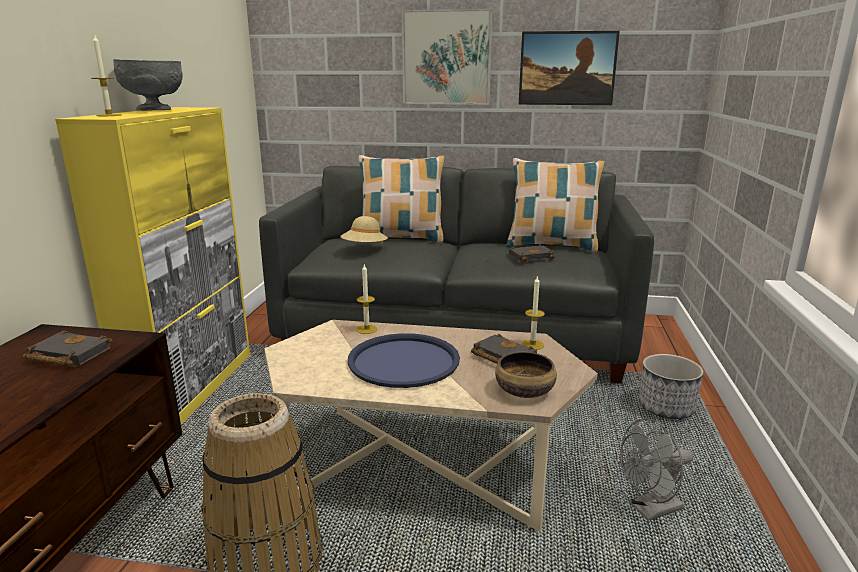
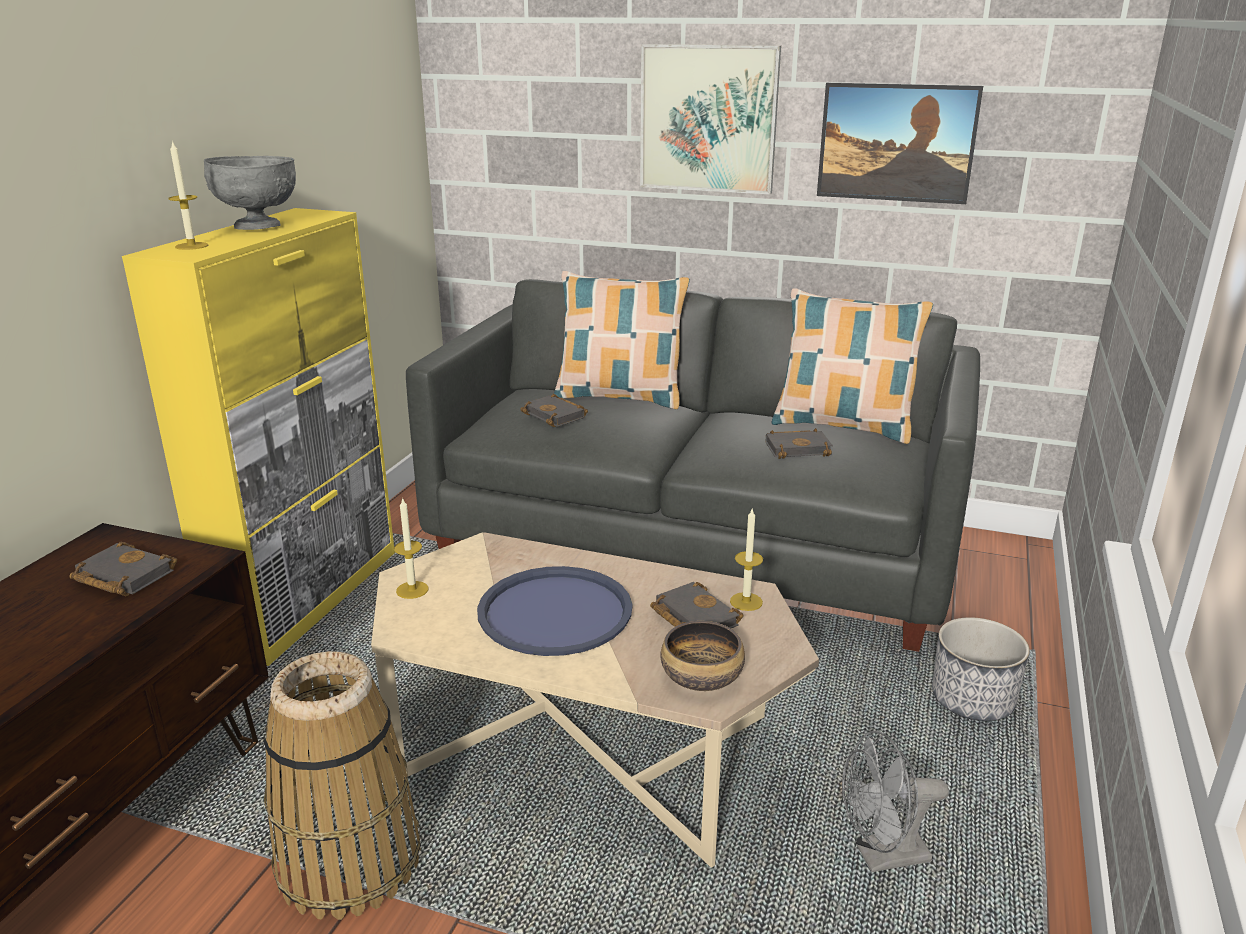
camera: 10 degrees right, 5 degrees up
beige hat [340,216,388,244] -> black book [520,394,588,427]
candle [356,264,378,334] -> candle moved to [394,497,429,599]

